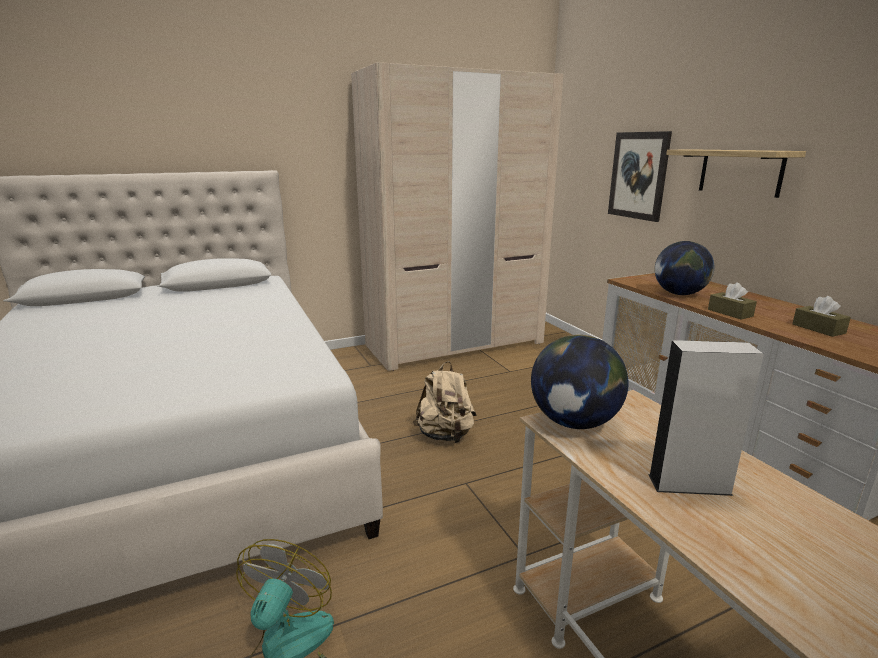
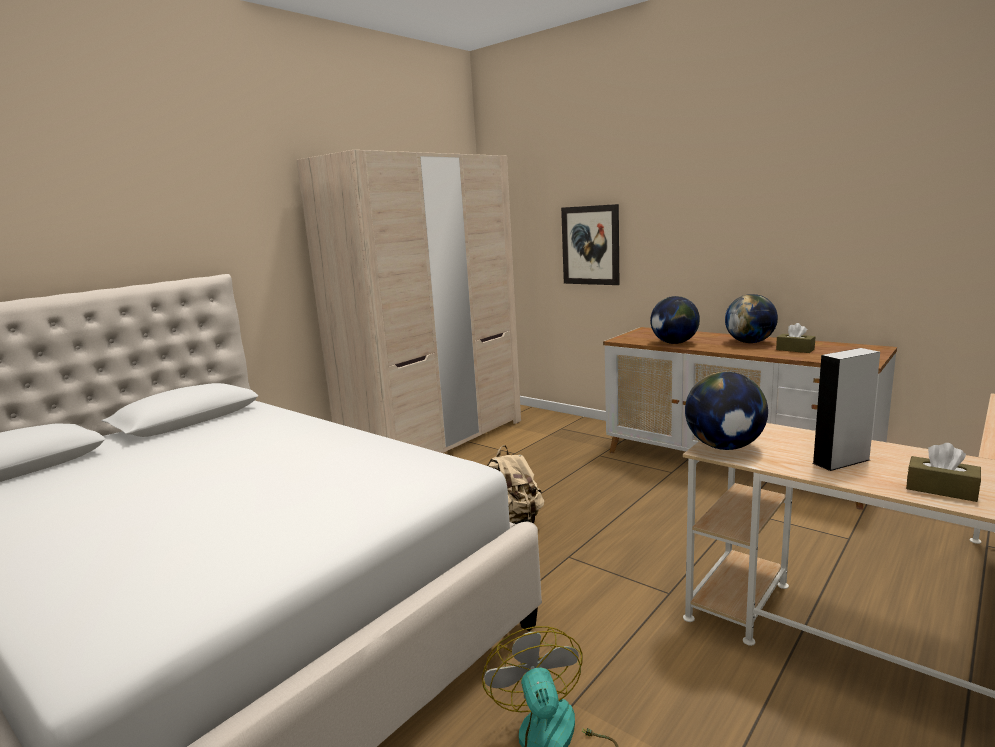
camera: 25 degrees left, 5 degrees down
shelf [666,150,806,198] -> none
brown tissue box [708,282,757,319] -> brown tissue box moved to [906,443,981,502]
none -> globe [725,294,778,343]

